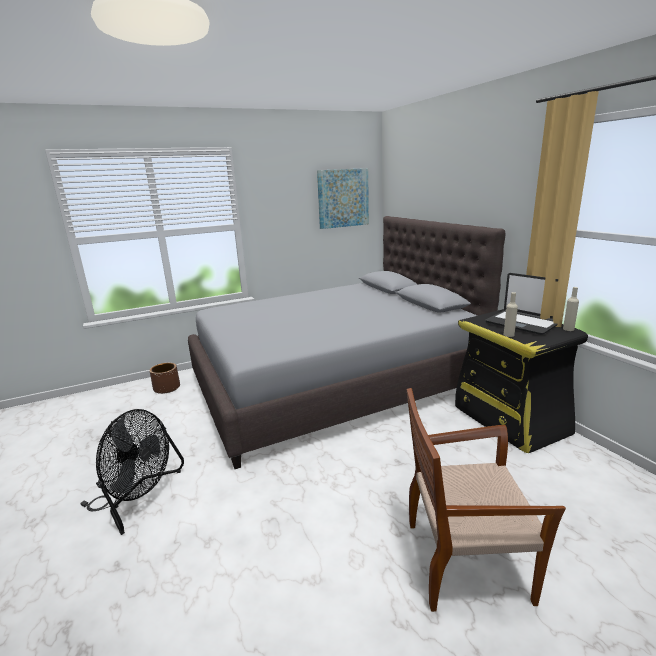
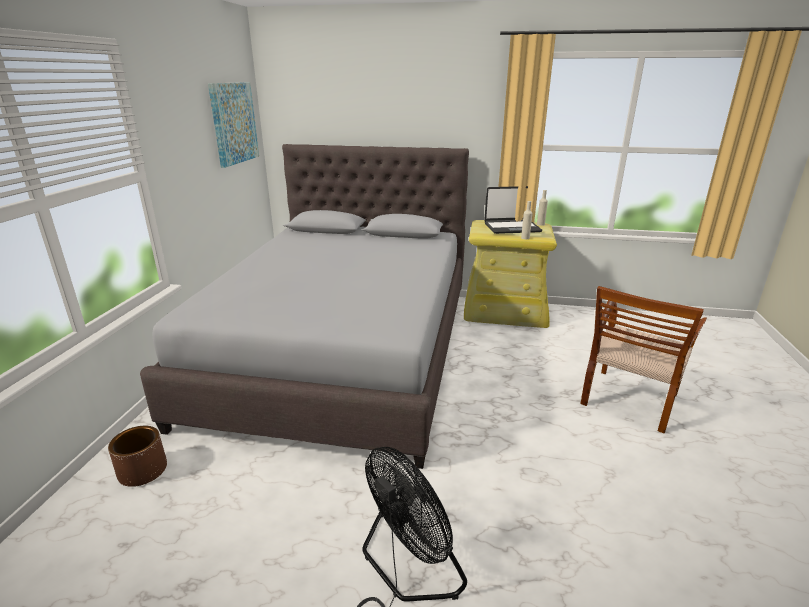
camera: 55 degrees left, 5 degrees up
black nightstand [455,309,588,453] -> yellow nightstand [464,220,557,328]

